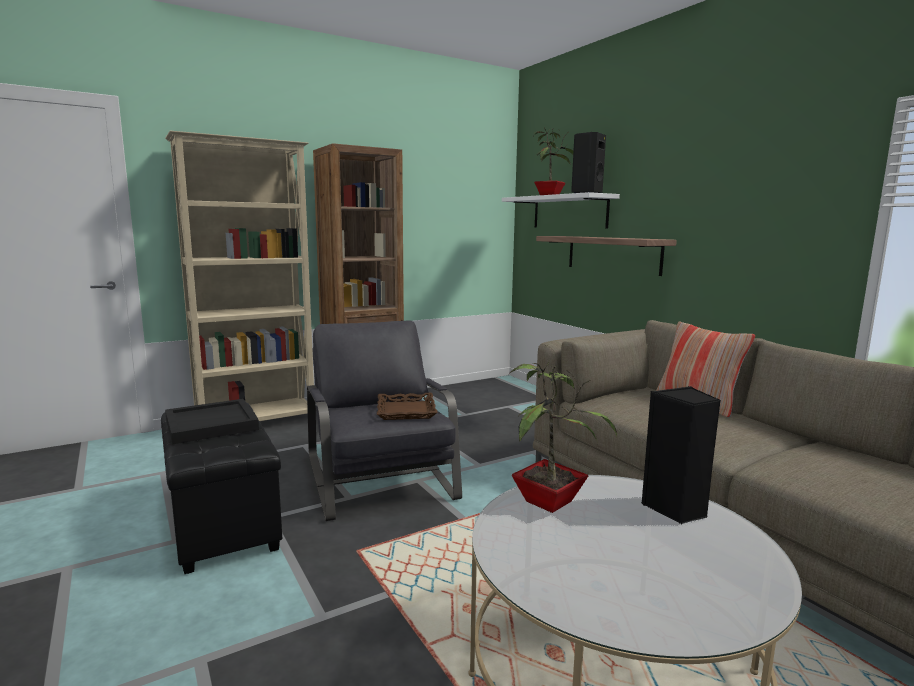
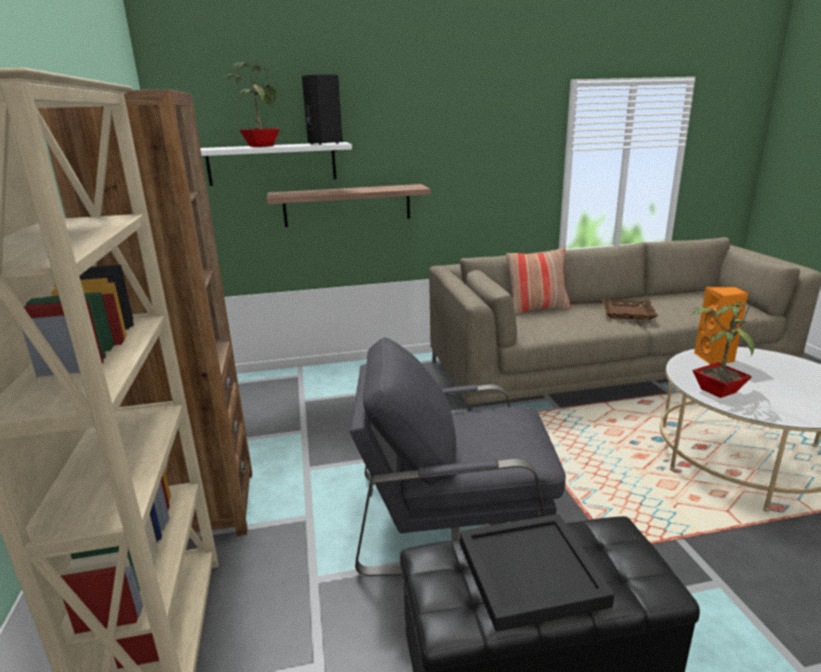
camera: 70 degrees left, 10 degrees up
brown tray [377,393,438,420] -> brown tray moved to [602,299,658,320]
black speaker [641,386,721,524] -> orange speaker [694,286,748,365]

